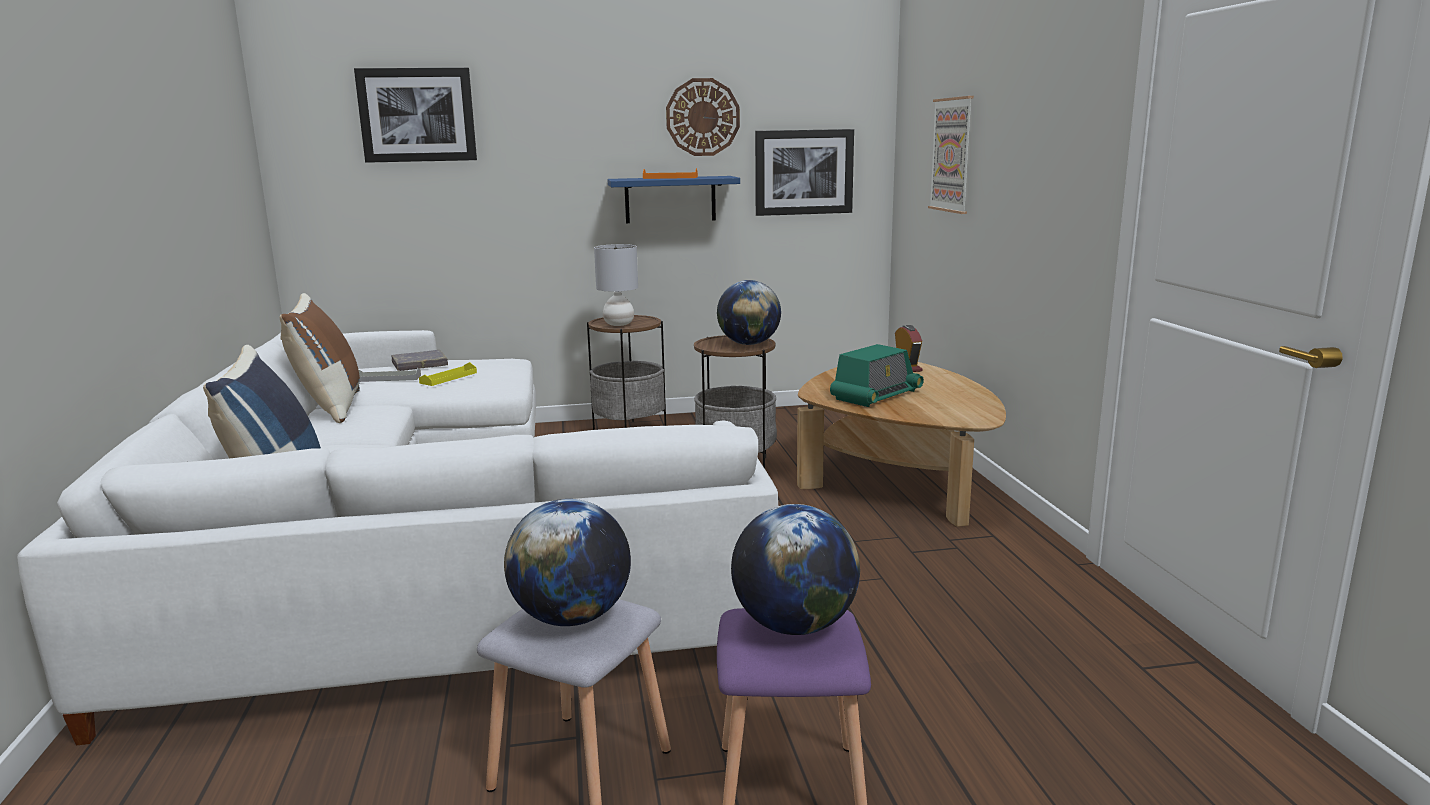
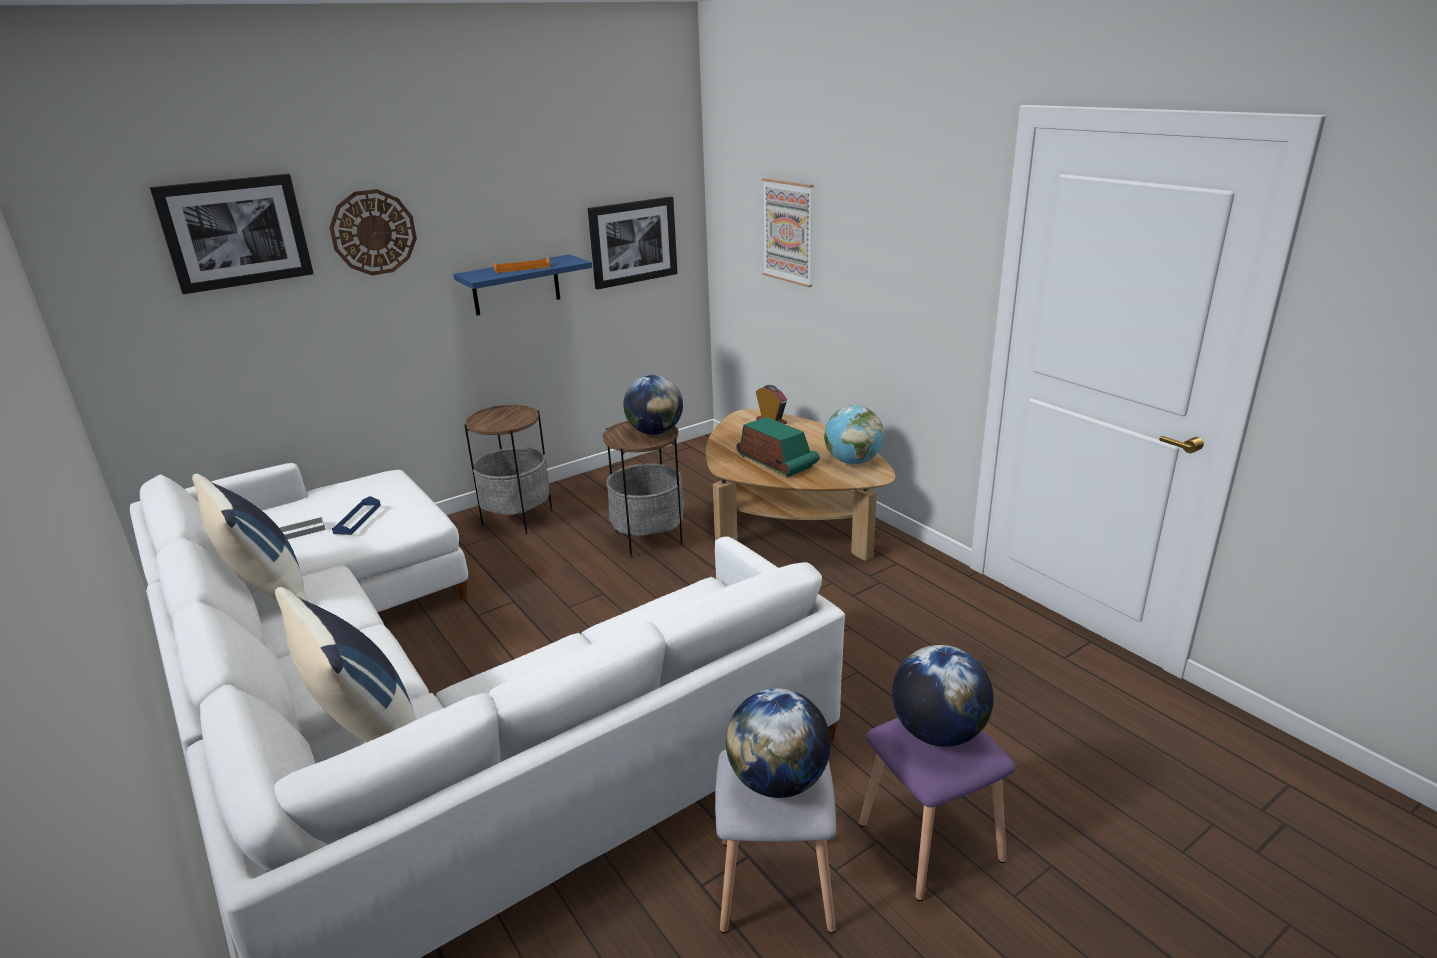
camera: 25 degrees left, 10 degrees up
brown pillow [279,293,360,423] -> blue pillow [192,474,308,602]
grey book [392,350,448,371] -> none
yellow tray [419,362,477,386] -> blue tray [332,496,381,535]
grey table lamp [594,244,638,326] -> none
wall clock [666,78,740,156] -> wall clock moved to [329,189,417,275]
radio [830,344,924,407] -> radio turned 60 degrees counterclockwise [736,417,820,477]
none -> globe [824,405,884,464]

